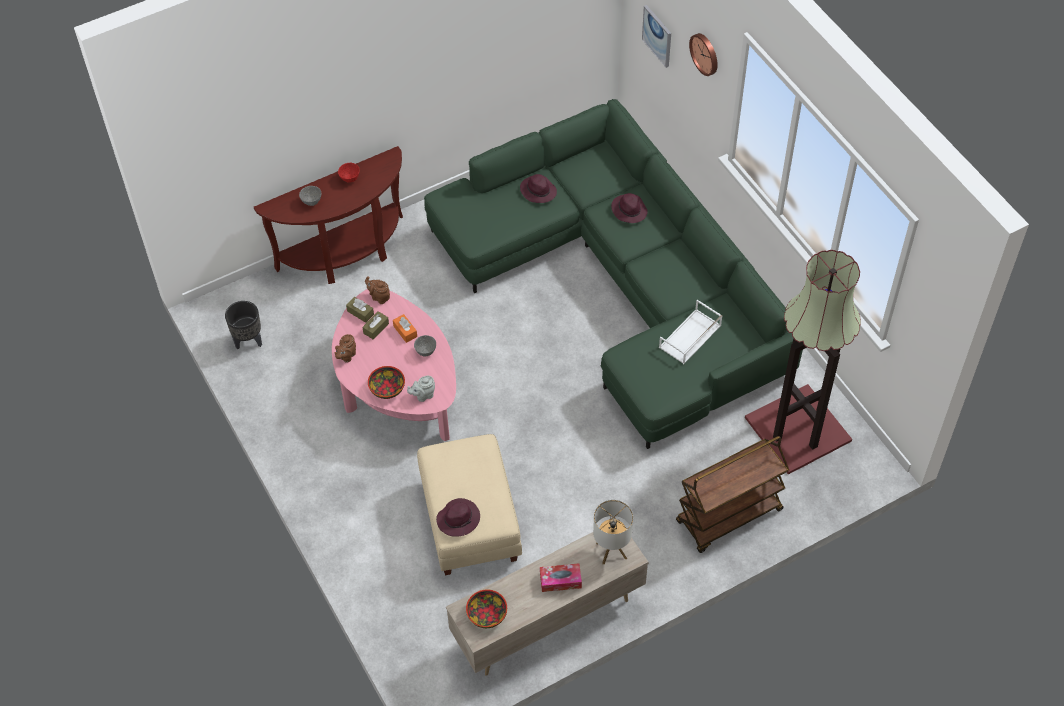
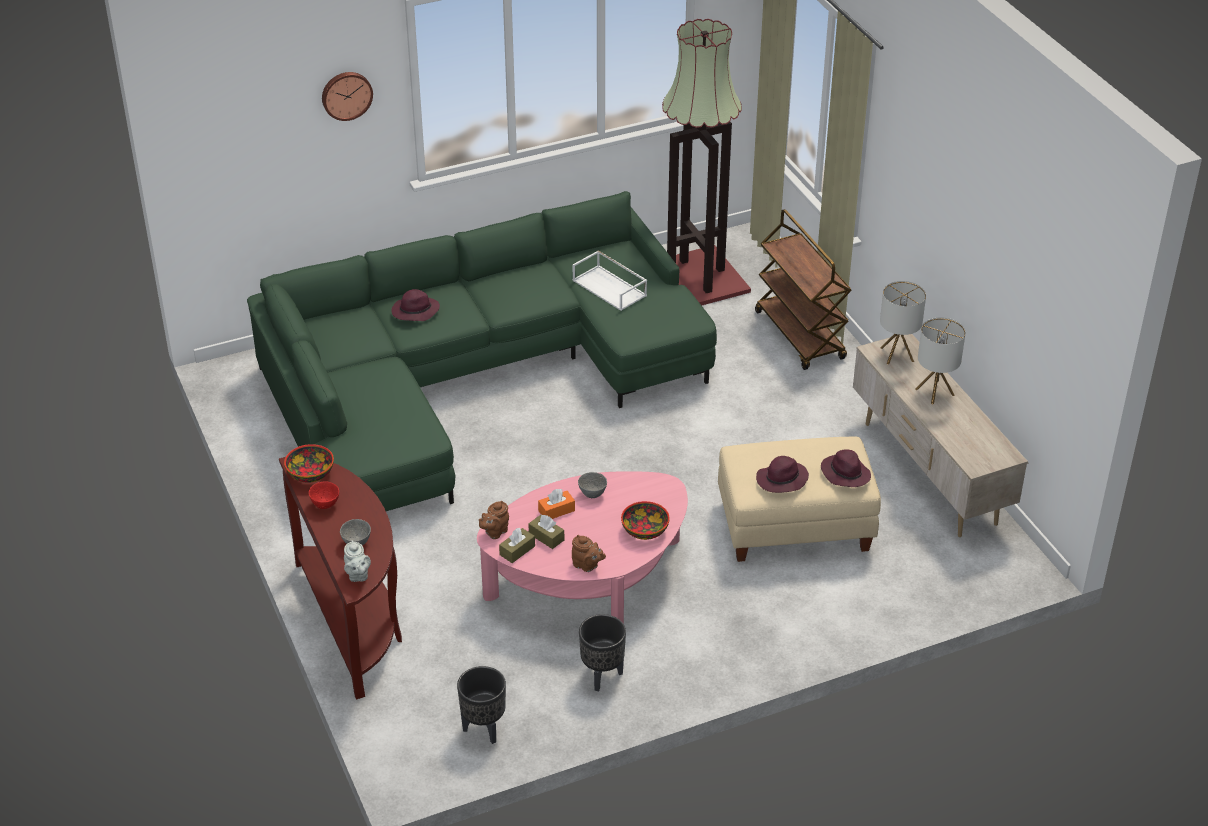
camera: 85 degrees left, 15 degrees down
grey teapot [407,376,435,402] -> grey teapot moved to [344,540,371,582]
bowl [466,589,507,628] -> bowl moved to [284,444,334,483]
purple hat [520,174,557,203] -> purple hat moved to [756,456,809,493]
tissue box [540,563,582,592] -> table lamp [915,317,966,405]
picture [642,5,671,68] -> none
none -> black planter [579,614,626,691]

